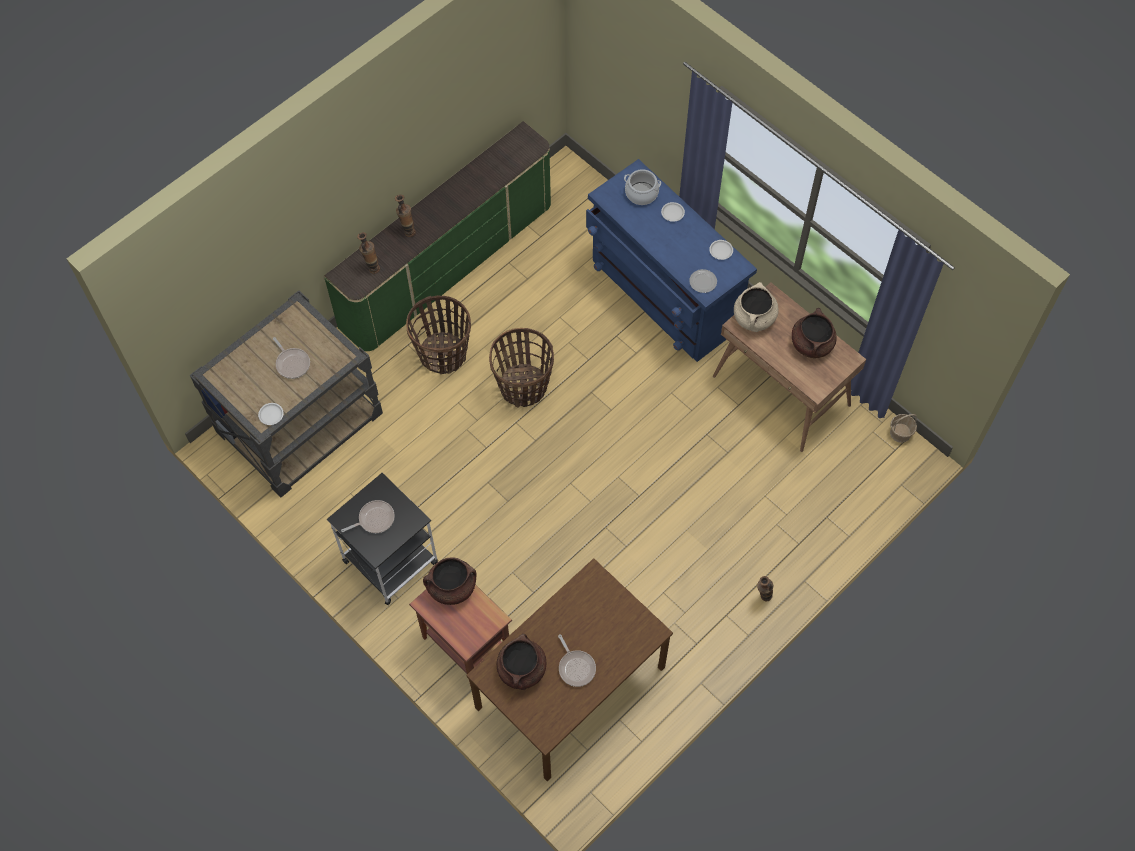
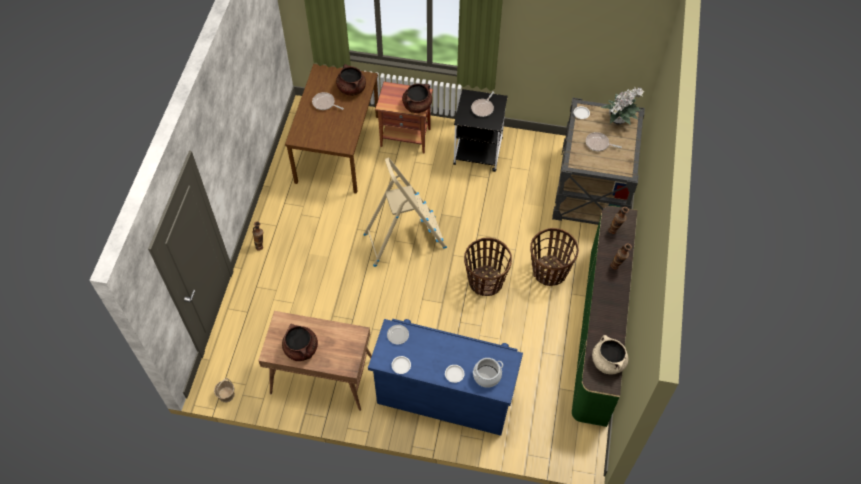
camera: 145 degrees right, 5 degrees down
beige cooking pot [734,282,779,332] -> beige cooking pot moved to [592,335,629,374]
none -> beige step ladder [363,157,447,267]
none -> potted plant [600,87,644,125]

